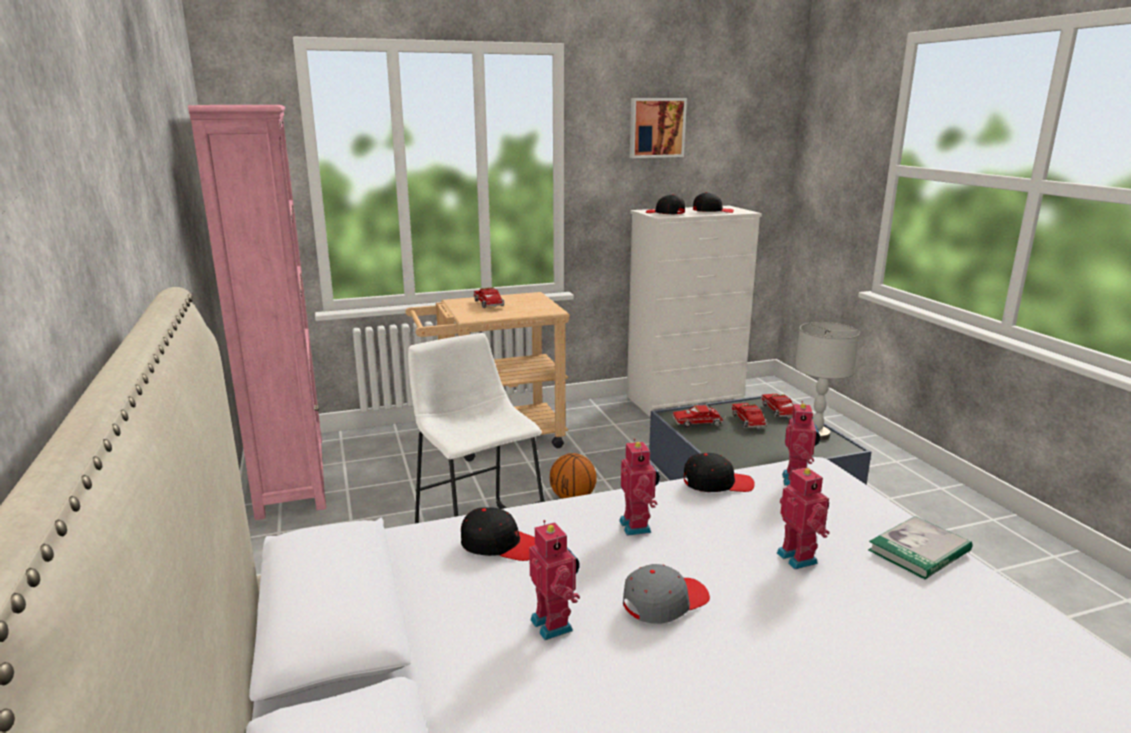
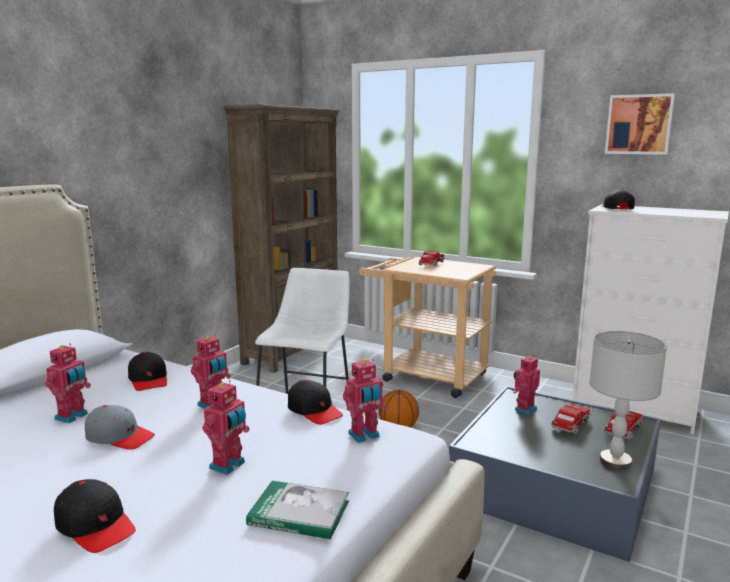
camera: 50 degrees right, 5 degrees down
pink bookcase [188,105,326,520] -> brown bookcase [223,104,340,373]
toy truck [673,404,726,427] -> toy robot [512,355,540,415]
black cap [693,192,734,213] -> black cap moved to [54,479,136,553]

